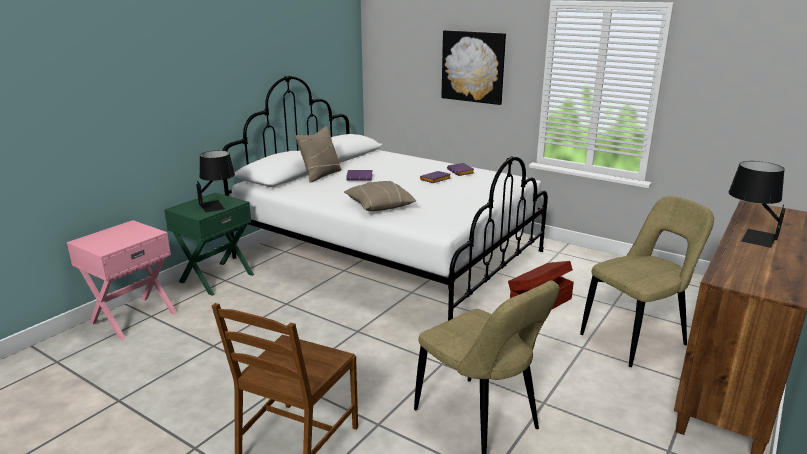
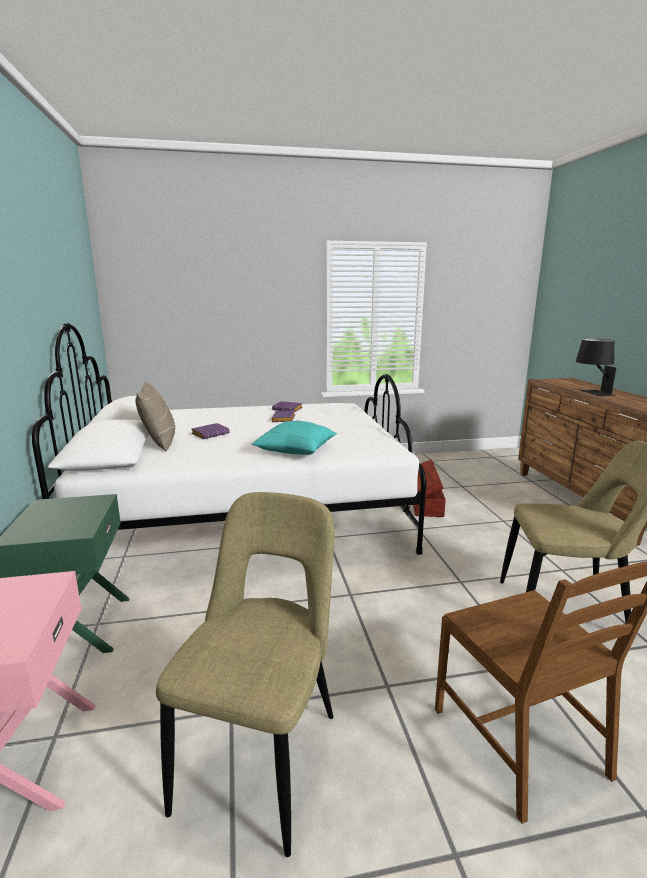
camera: 45 degrees left, 5 degrees down
black table lamp [196,150,235,212] -> none
beige pillow [344,181,416,211] -> turquoise pillow [252,421,337,455]
picture [441,30,506,105] -> none
beige chair [580,196,714,367] -> beige chair moved to [156,492,335,857]

